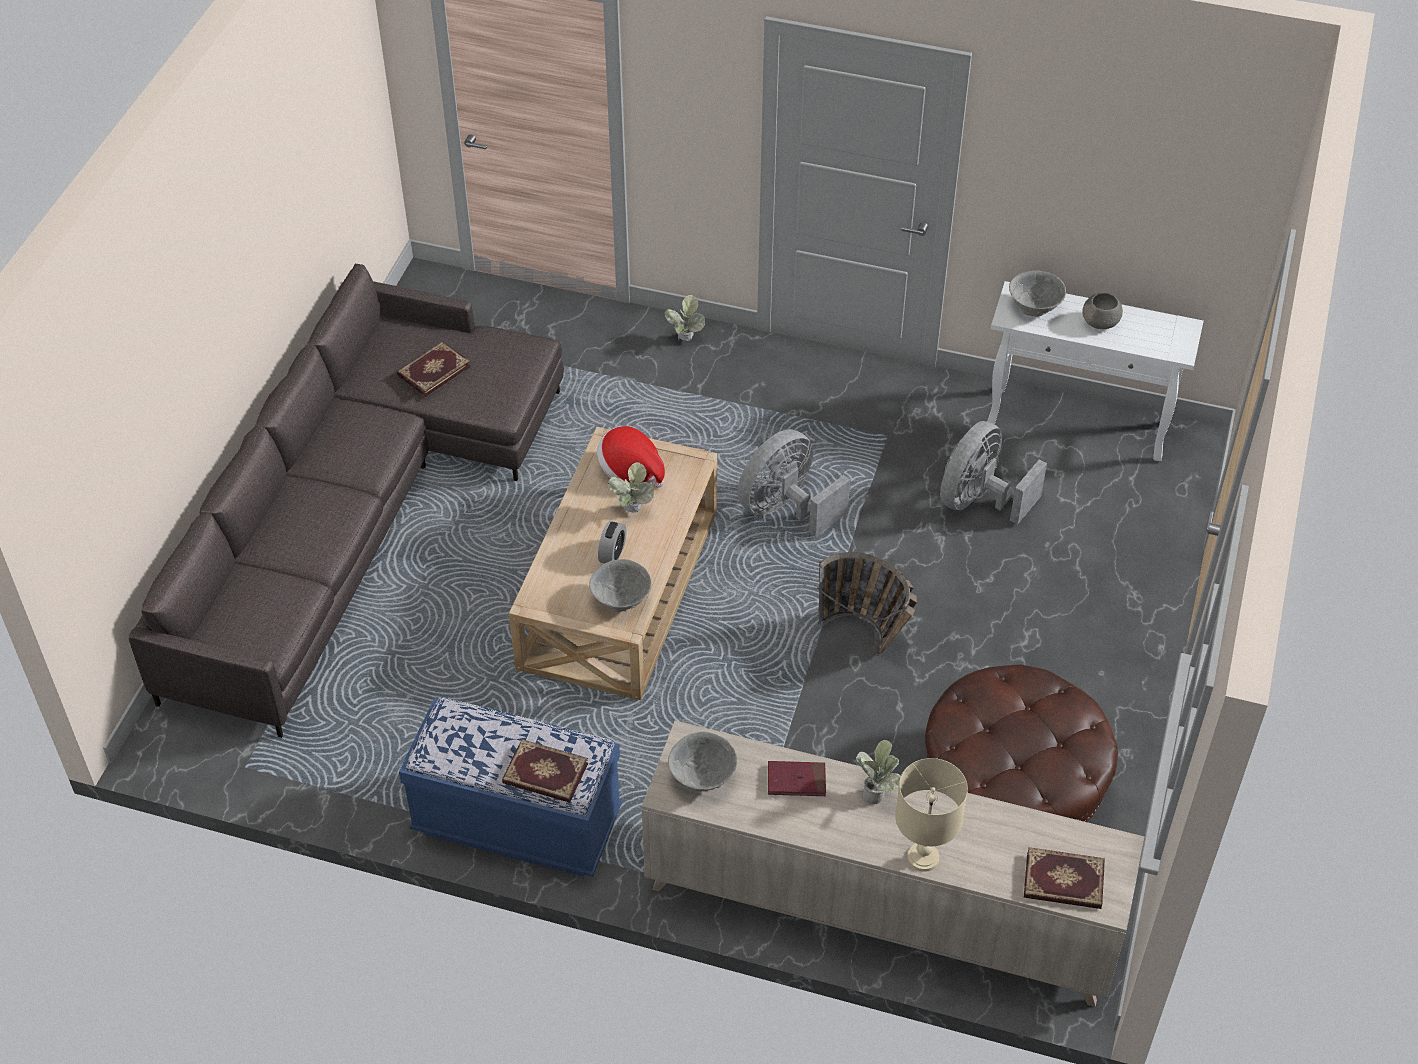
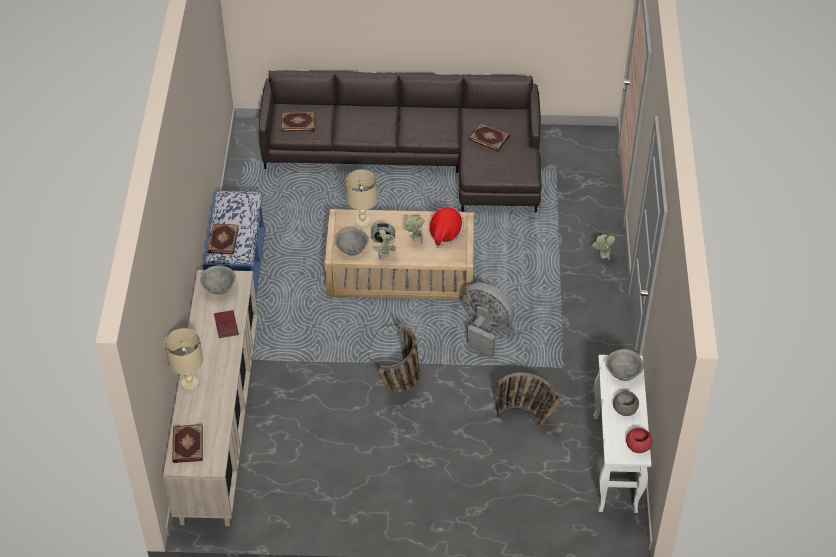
camera: 75 degrees right, 0 degrees up
potted plant [856,740,901,804] -> potted plant moved to [374,229,396,260]
brown ottoman [925,664,1118,822] -> none
grey fan [940,421,1047,525] -> basket [496,372,560,430]
none -> book [281,112,315,132]
none -> beige table lamp [346,169,378,228]
none -> red bowl [626,428,653,453]

